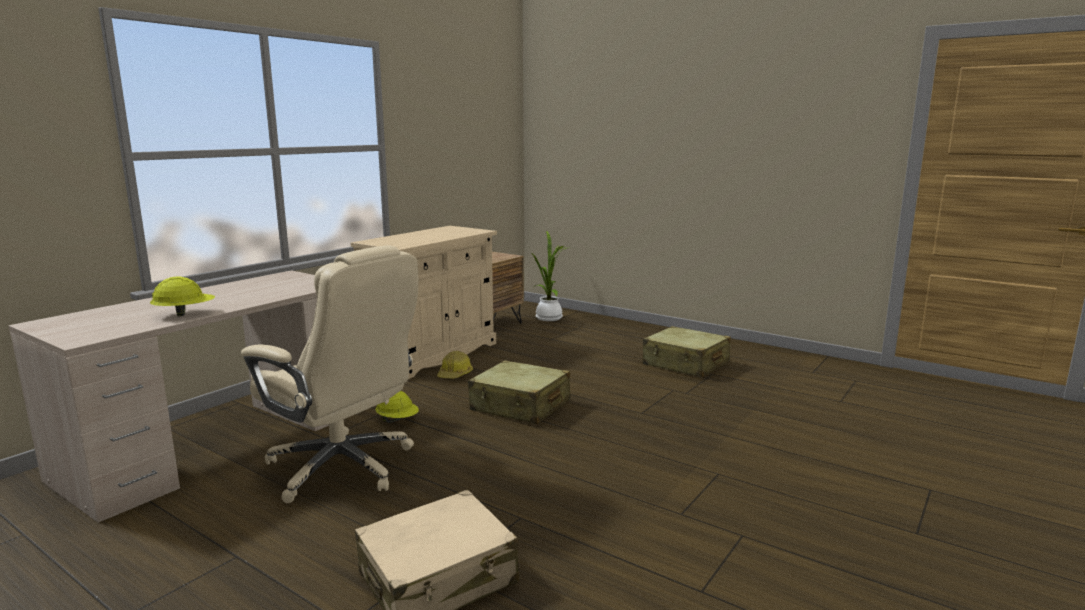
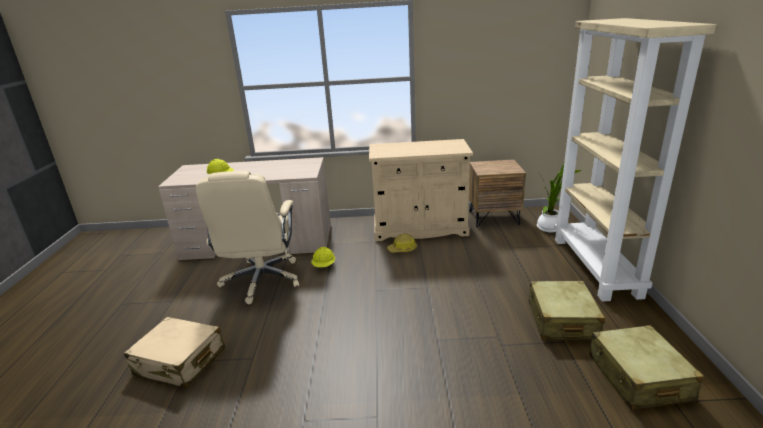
camera: 55 degrees right, 10 degrees up
beige suitcase [468,360,570,424] -> beige suitcase moved to [590,325,704,410]
none -> beige bookcase [554,18,717,302]

